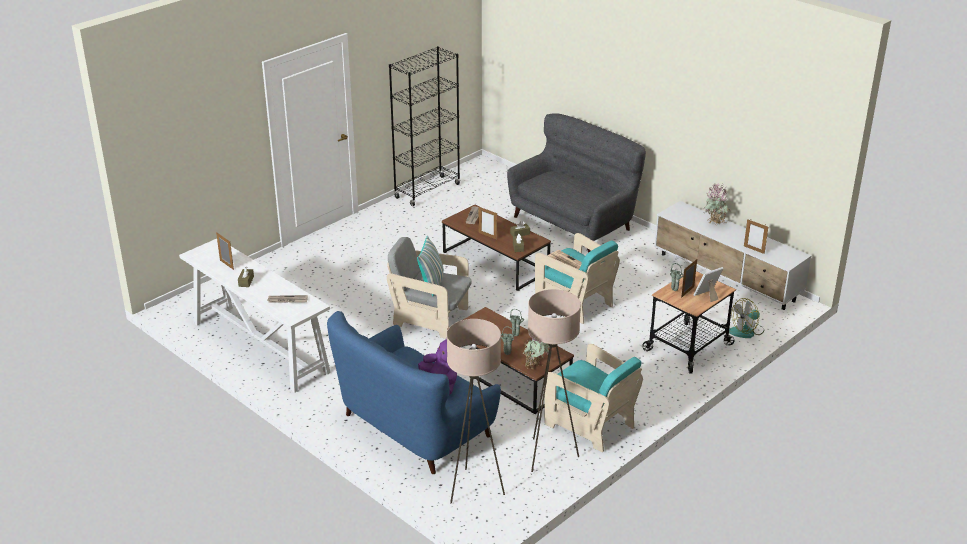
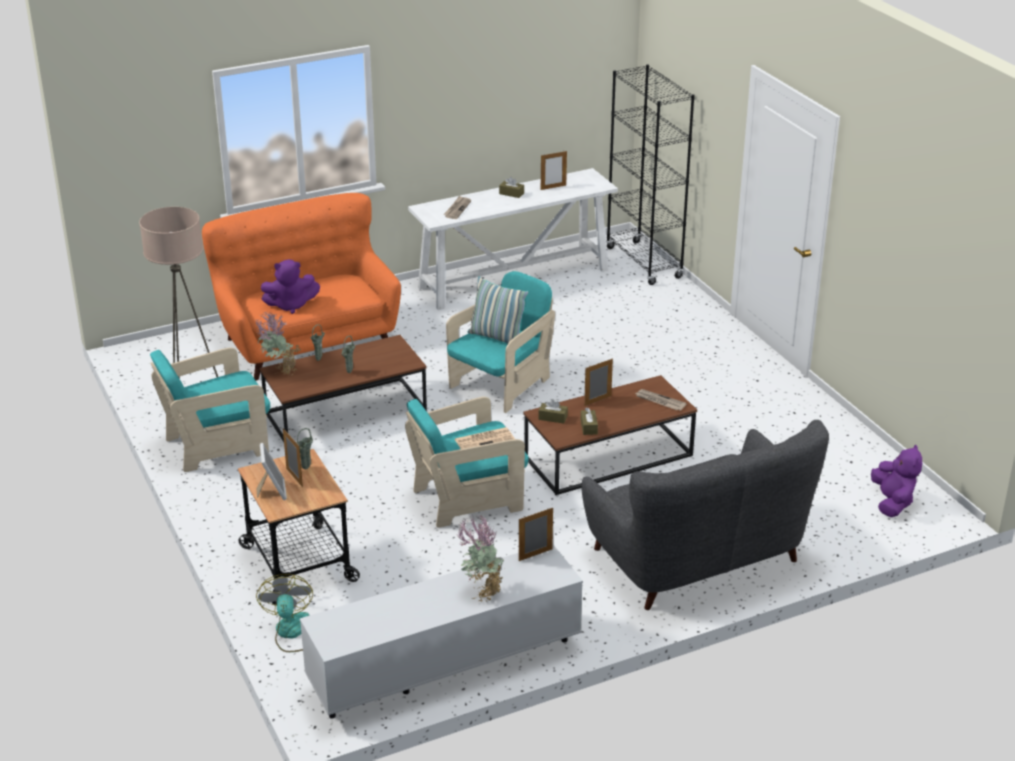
camera: 110 degrees right, 0 degrees up
blue sofa [327,311,501,474] -> orange sofa [202,193,401,381]
grey armchair [387,237,471,339] -> turquoise armchair [446,271,555,413]
black bookcase [389,46,460,206] -> black bookcase moved to [606,65,695,285]
beige floor lamp [446,319,505,504] -> none
picture frame [744,219,768,254] -> picture frame moved to [519,508,553,561]
none -> purple plush toy [871,444,922,517]

